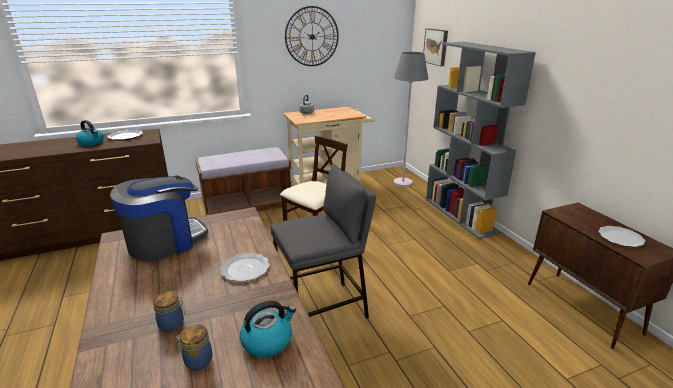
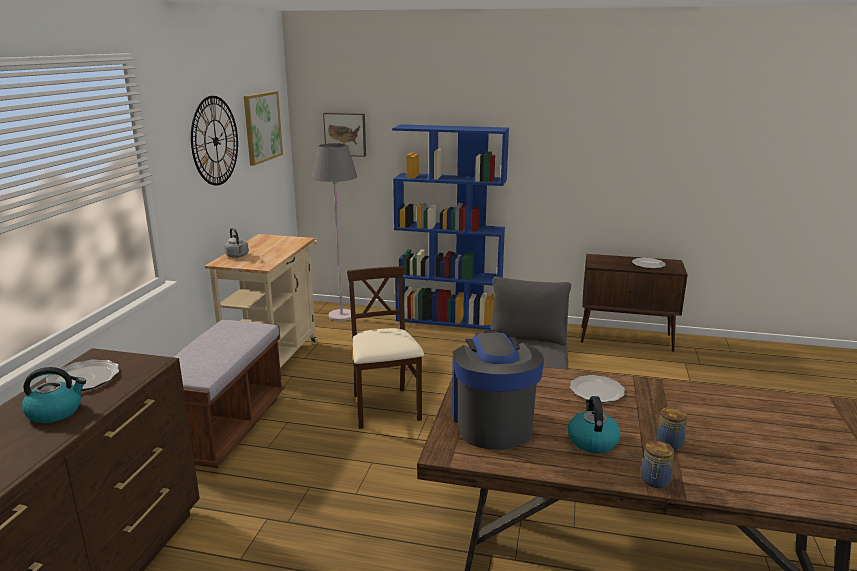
camera: 55 degrees left, 5 degrees down
jar [176,324,212,371] -> jar moved to [641,441,674,488]
kettle [240,301,296,358] -> kettle moved to [568,396,620,453]
grey bookcase [426,42,536,239] -> blue bookcase [392,124,509,330]
none -> picture [244,91,283,166]

